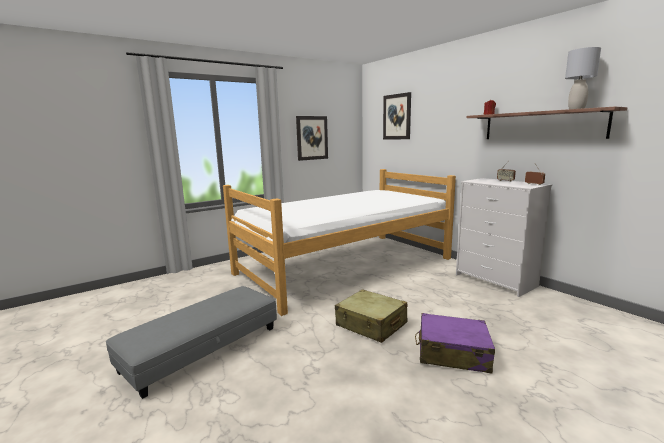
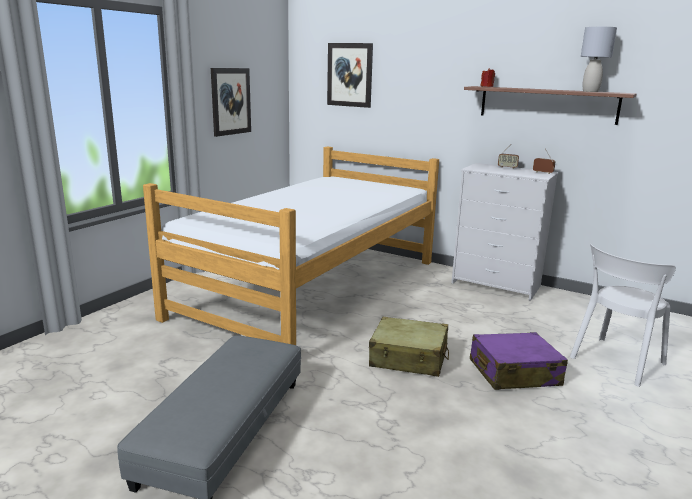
camera: 25 degrees left, 5 degrees up
none -> white chair [570,244,676,387]

